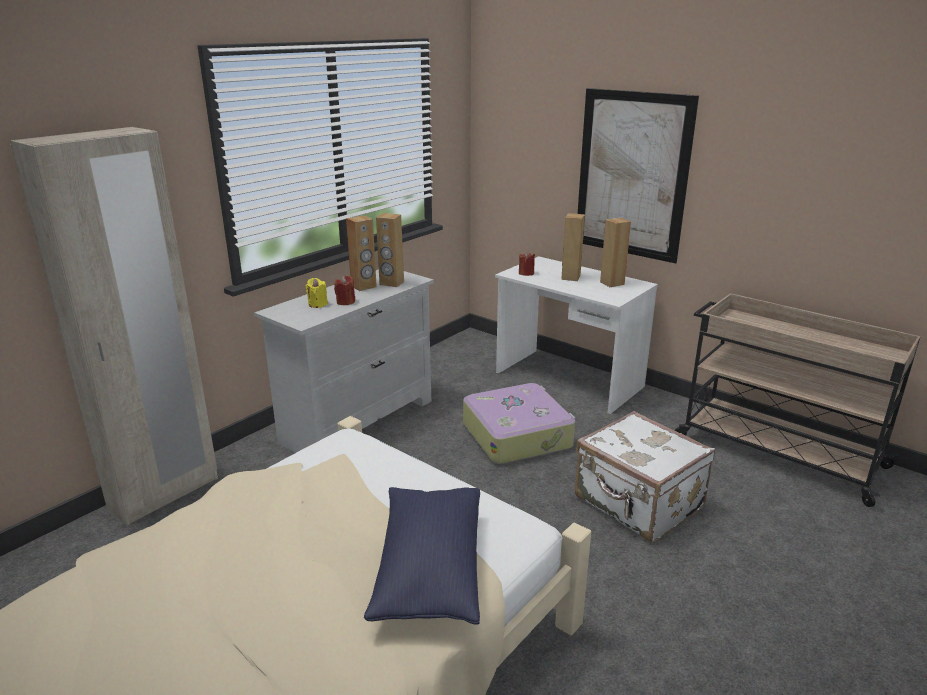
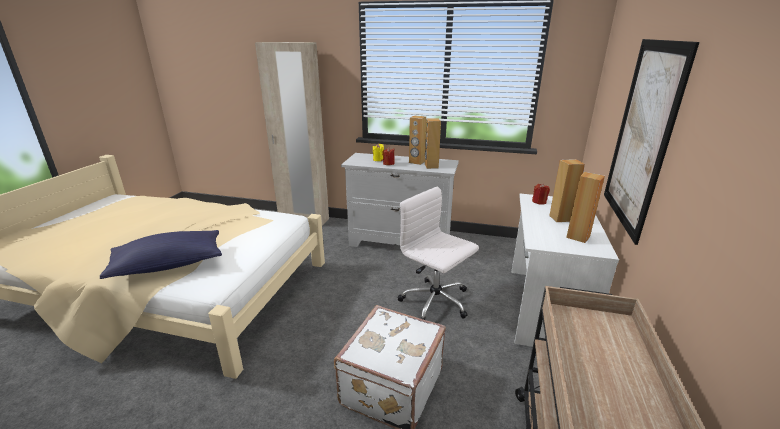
camera: 65 degrees right, 0 degrees up
suitcase [463,383,575,464] -> white office chair [397,187,479,320]

